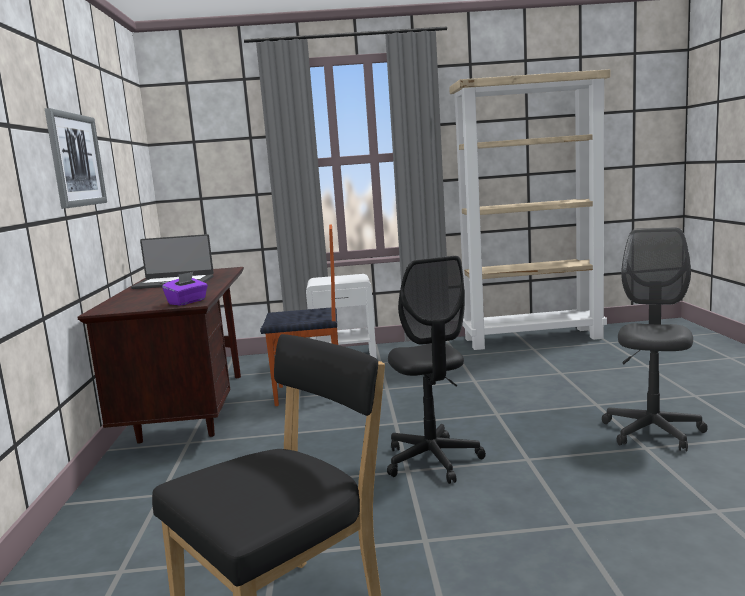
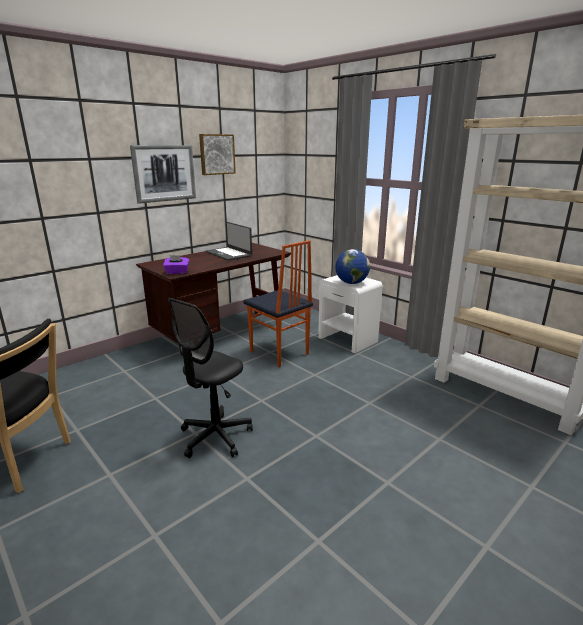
camera: 50 degrees right, 10 degrees up
grey office chair [602,227,708,451] -> none
none -> picture [199,134,236,175]
none -> globe [335,249,370,284]

